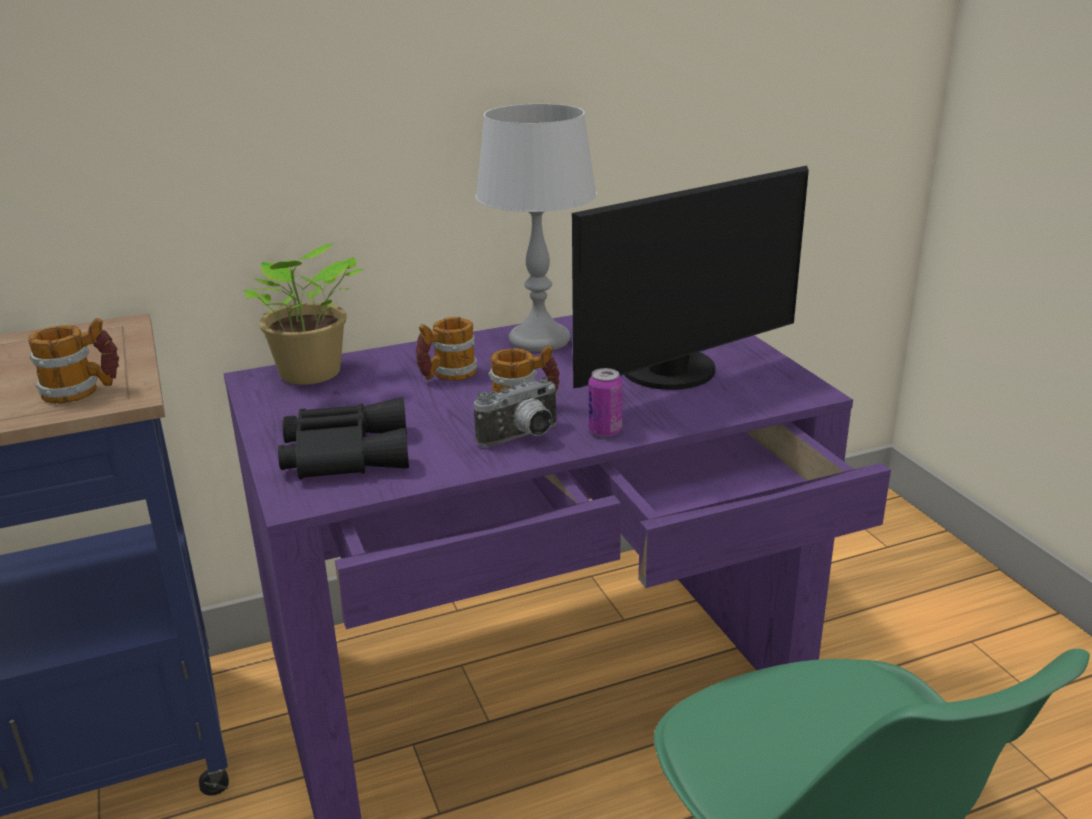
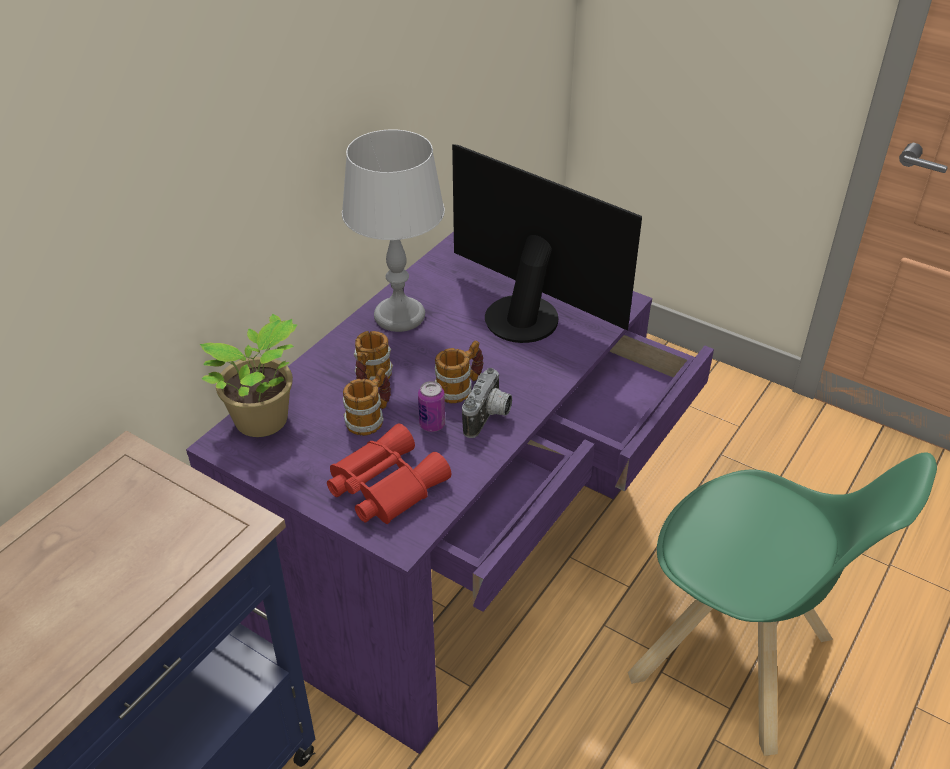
camera: 35 degrees left, 15 degrees up
mug [28,318,119,404] -> mug moved to [343,368,391,436]
black binoculars [278,397,409,479] -> red binoculars [327,423,451,524]
monitor [572,166,809,390] -> monitor turned 75 degrees counterclockwise [452,144,642,343]
can [588,368,623,437] -> can moved to [418,381,445,432]

